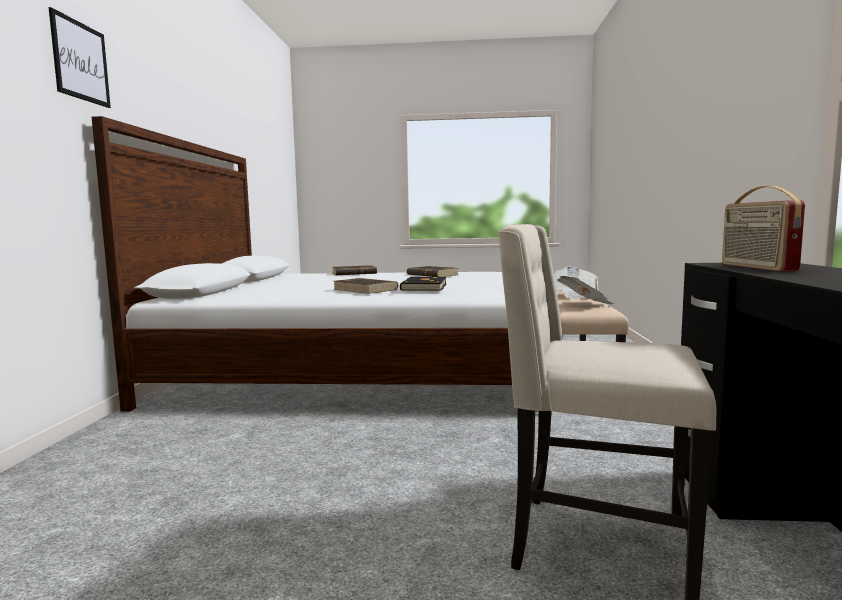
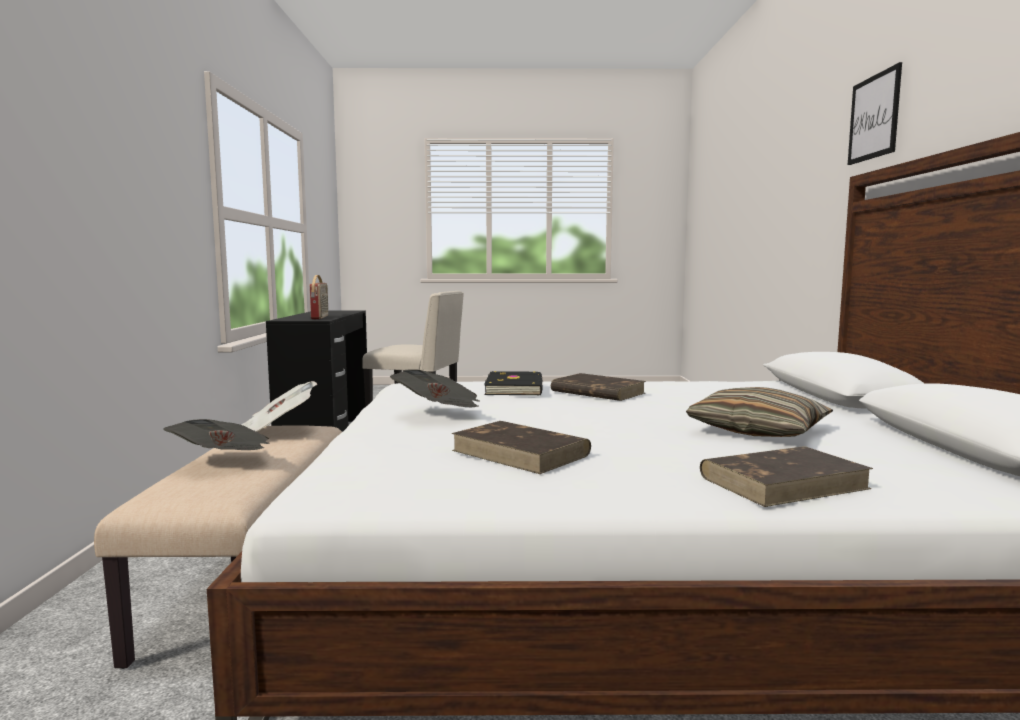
camera: 175 degrees right, 0 degrees up
none -> newspaper [390,369,479,407]
none -> pillow [686,387,833,437]

